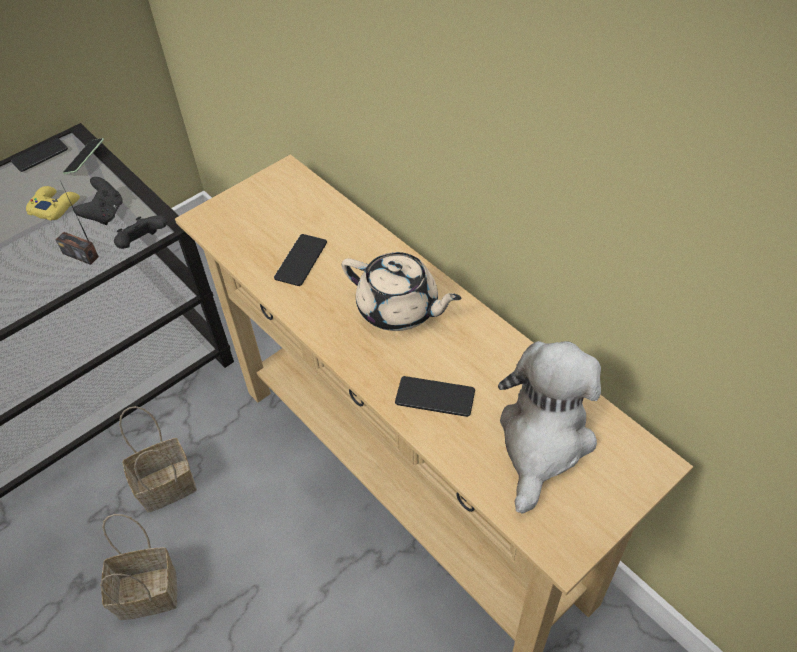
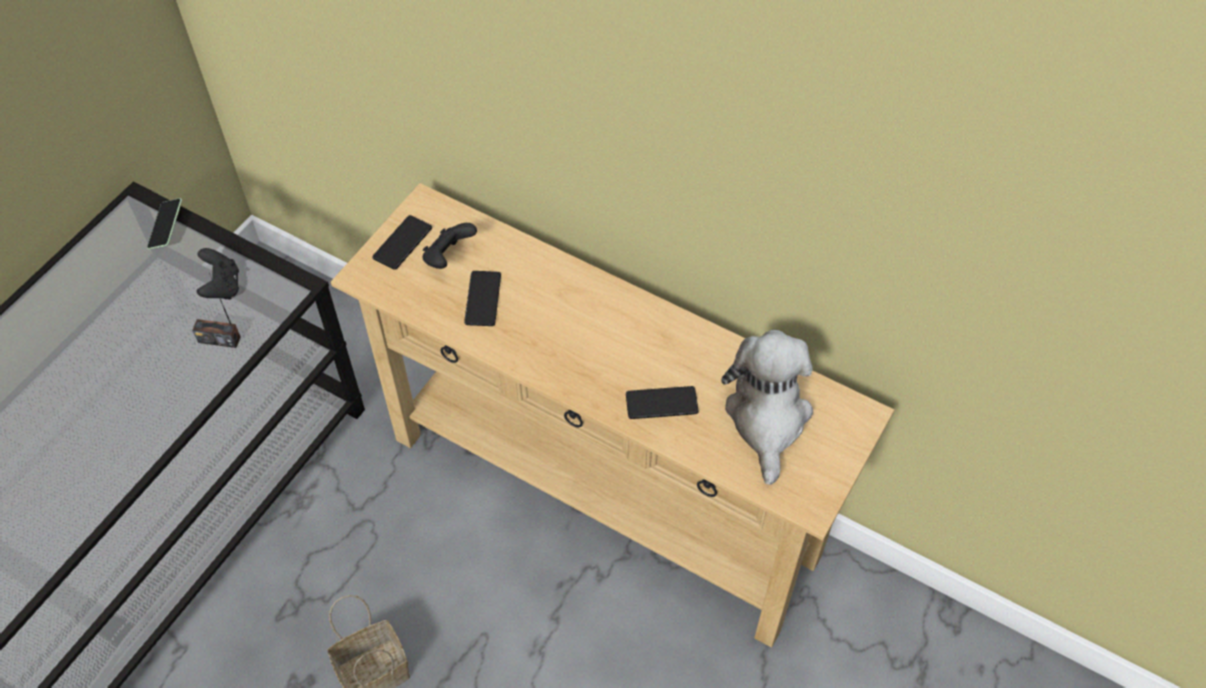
camera: 20 degrees left, 5 degrees up
phone [11,138,68,172] -> phone moved to [372,215,432,270]
yellow game controller [26,186,80,221] -> none
black game controller [114,215,167,249] -> black game controller moved to [423,223,477,269]
basket [119,406,197,513] -> none
beige teapot [342,252,462,331] -> none

